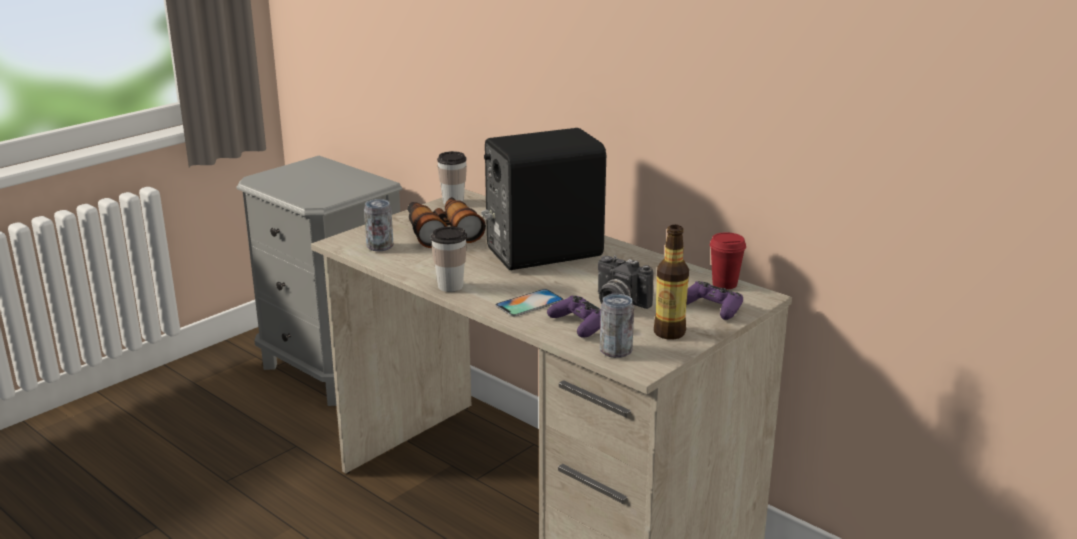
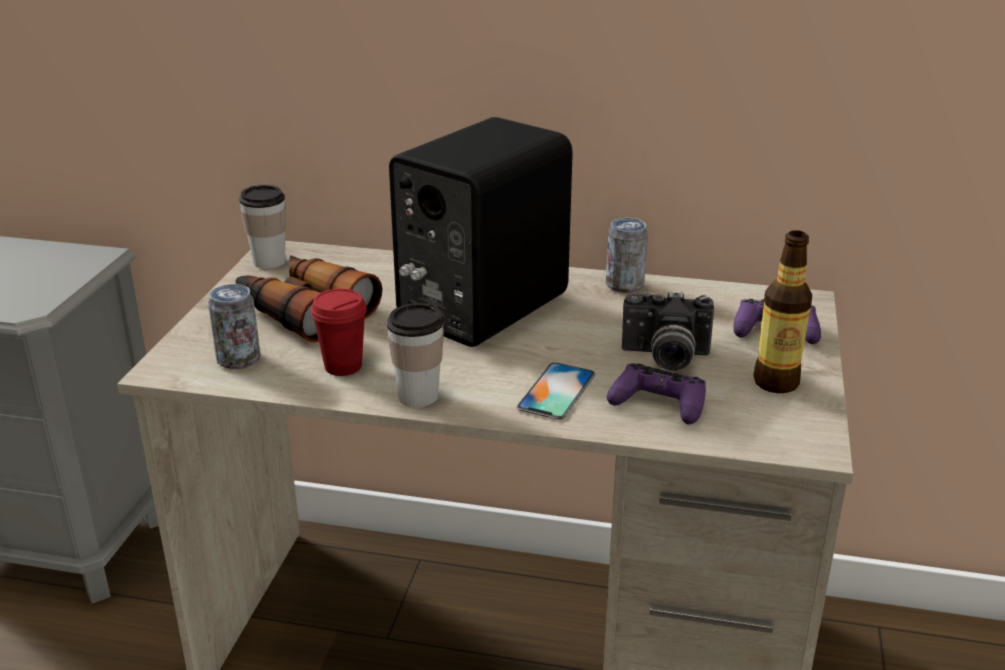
camera: 30 degrees left, 5 degrees up
can [600,294,634,358] -> can moved to [606,218,648,293]
red cup [710,232,746,290] -> red cup moved to [311,289,367,376]

